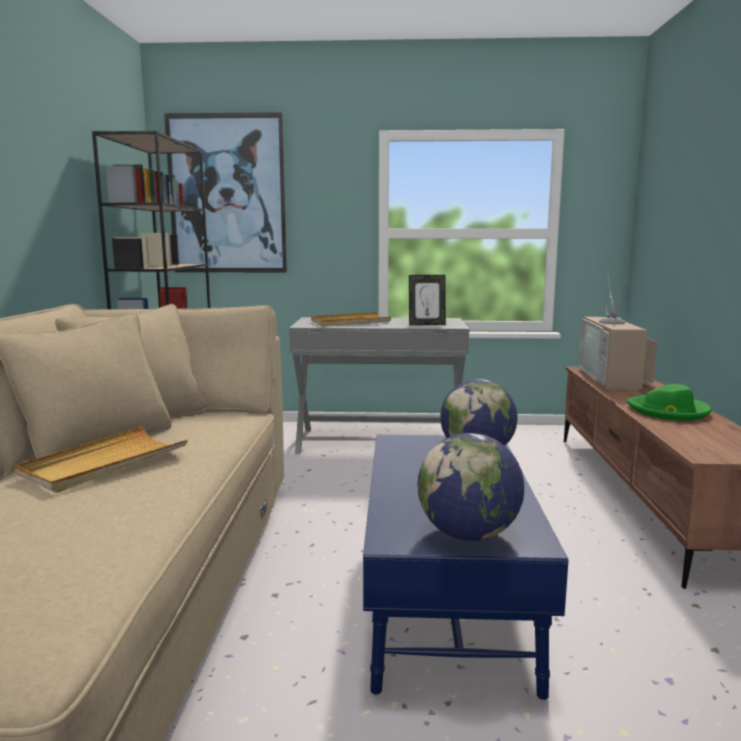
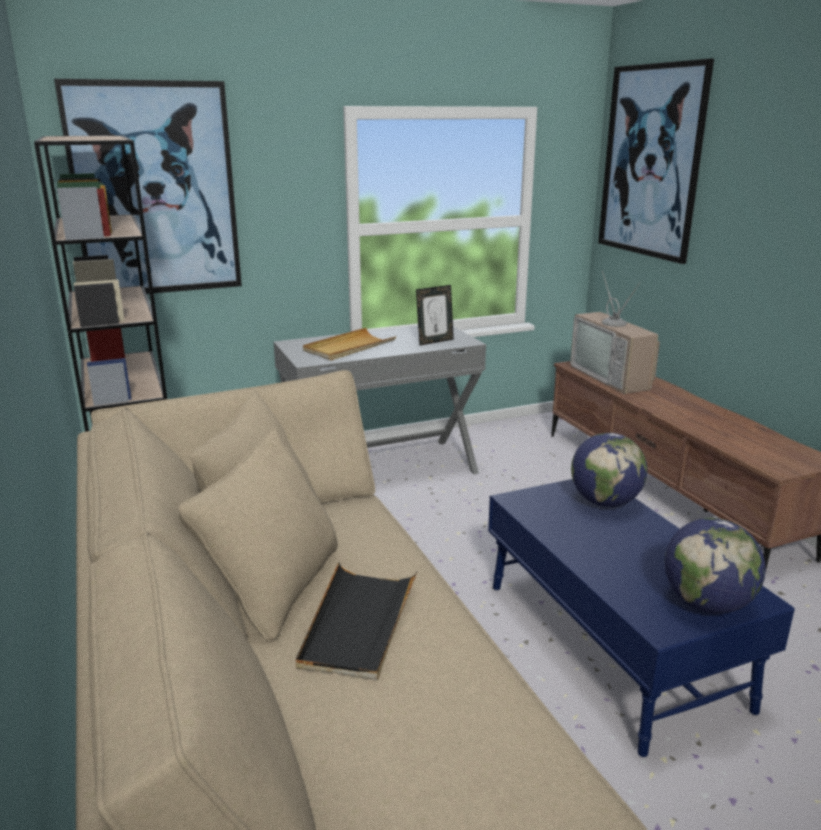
camera: 25 degrees left, 10 degrees up
beige tray [14,426,188,493] -> black tray [296,562,418,680]
green hat [626,384,712,420] -> none
none -> picture [598,59,714,264]

